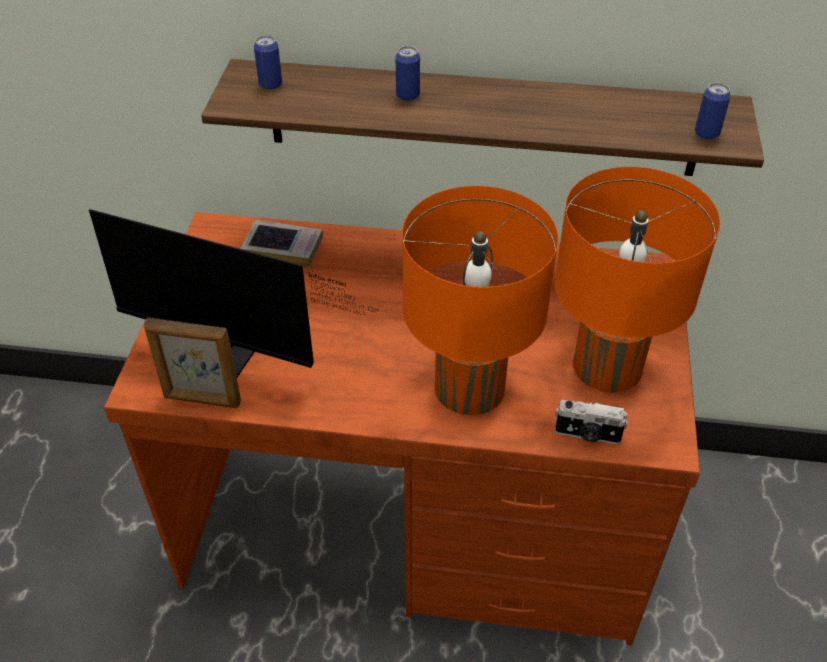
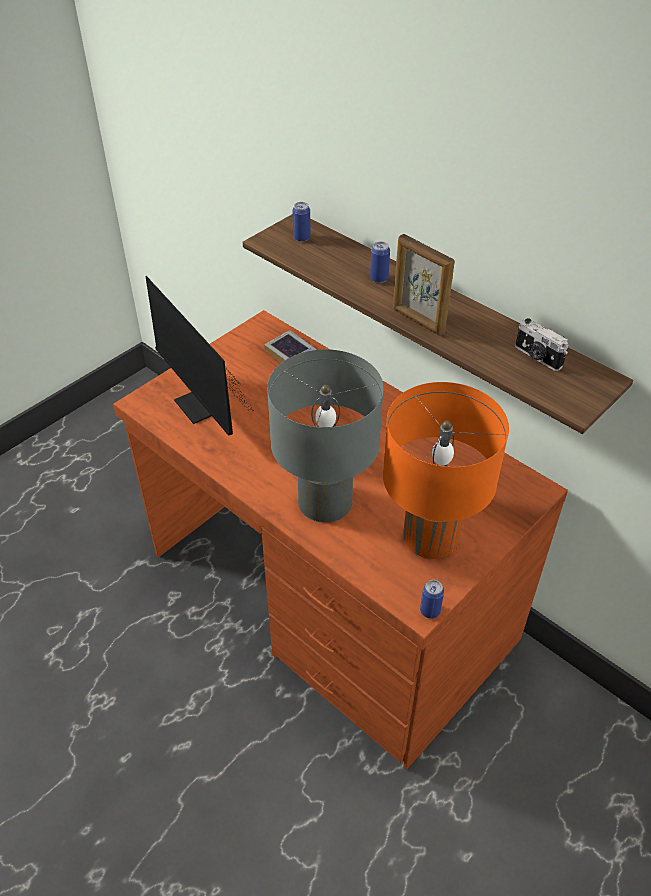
camera: 35 degrees right, 0 degrees up
picture frame [143,317,241,408] -> picture frame moved to [393,234,455,335]
orange table lamp [402,186,558,416] -> grey table lamp [267,349,384,523]
camera [555,399,628,444] -> camera moved to [515,318,568,371]
can [695,82,731,140] -> can moved to [420,580,444,619]

